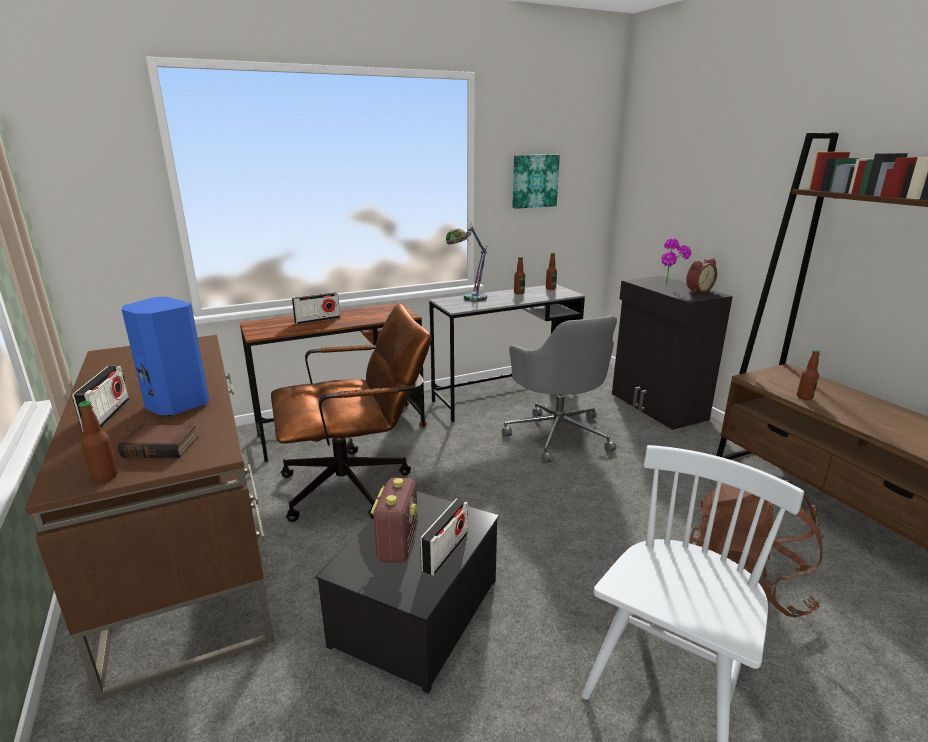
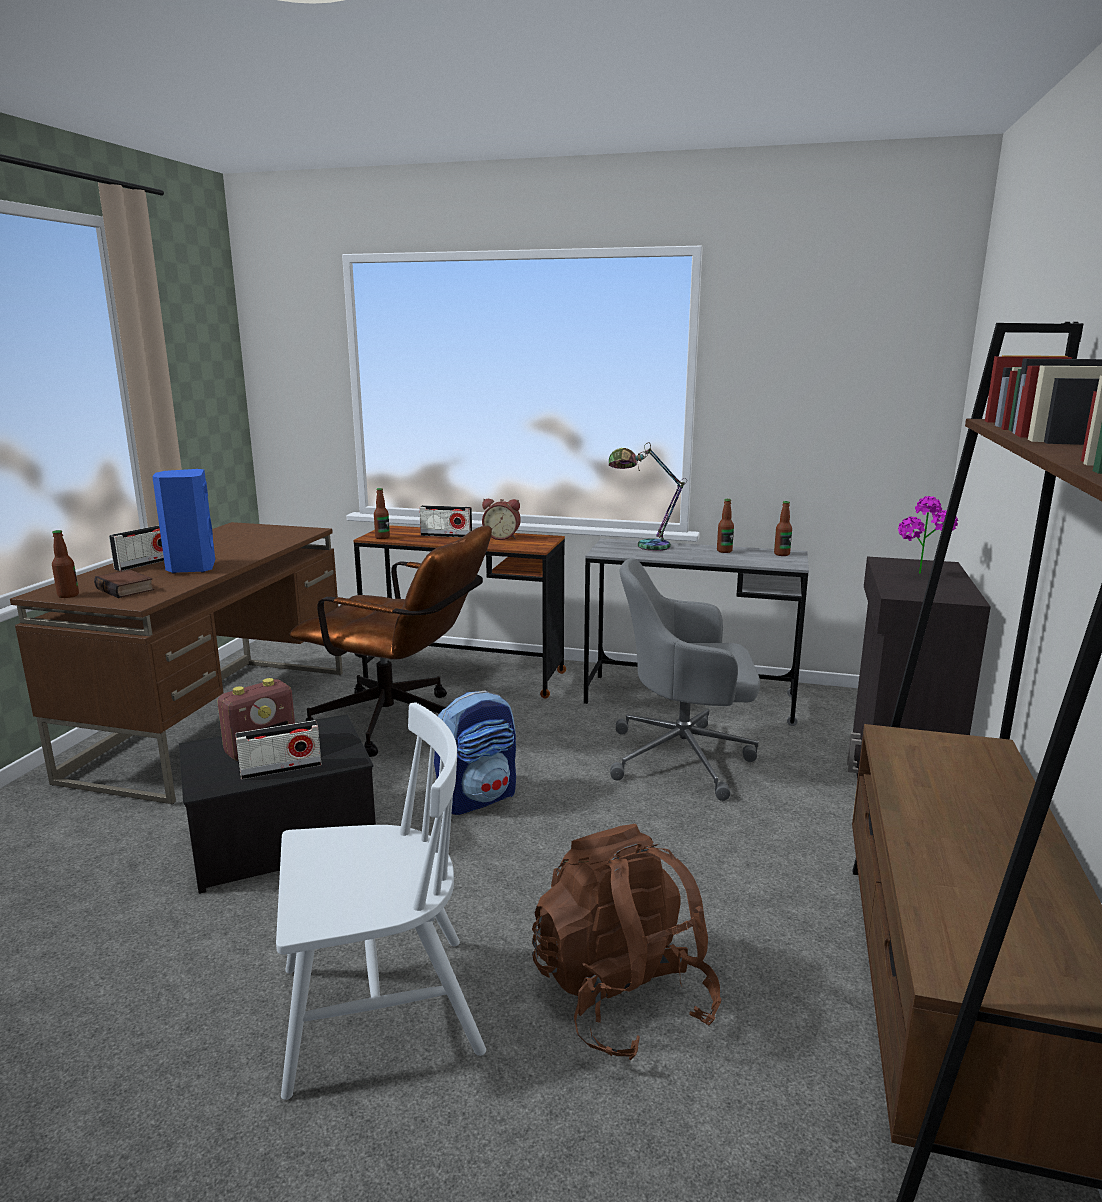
camera: 40 degrees right, 5 degrees down
grey office chair [502,315,617,463] -> grey office chair turned 75 degrees clockwise [610,558,760,801]
picture [512,154,560,209] -> none
alarm clock [686,258,717,293] -> alarm clock moved to [482,499,521,540]
bottle [797,349,820,400] -> bottle moved to [374,488,390,539]
none -> backpack [434,690,516,815]

